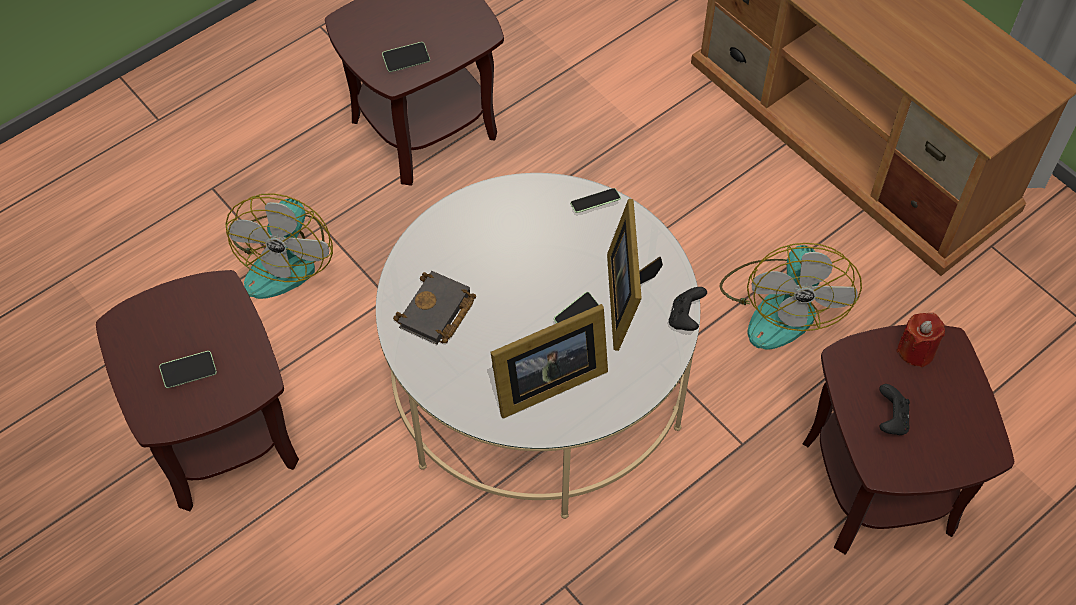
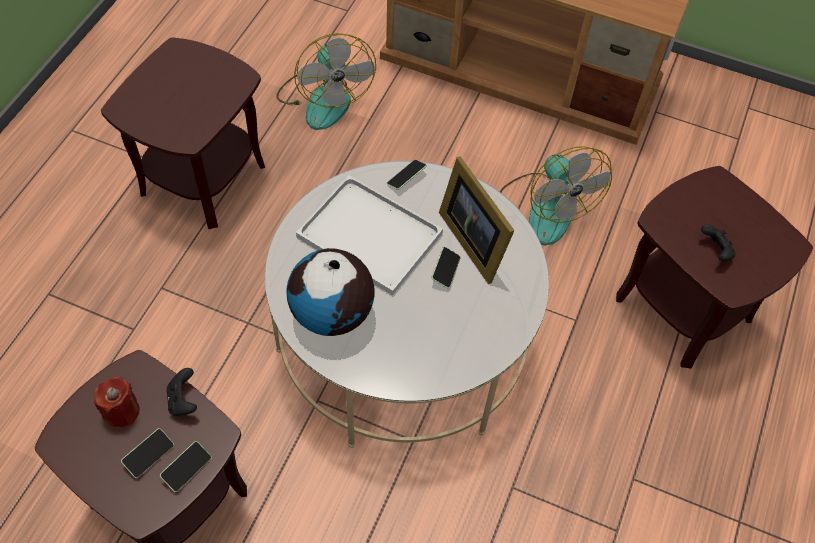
camera: 30 degrees left, 0 degrees up
fan [225,193,333,299] -> fan moved to [276,33,376,130]
phone [382,42,430,72] -> phone moved to [160,441,212,492]
black book [393,271,476,345] -> globe [286,248,374,336]
picture frame [490,304,608,418] -> none
black game controller [669,287,707,331] -> black game controller moved to [167,368,197,416]
red candle [896,313,945,367] -> red candle moved to [94,377,139,427]
none -> white tray [296,175,443,296]

